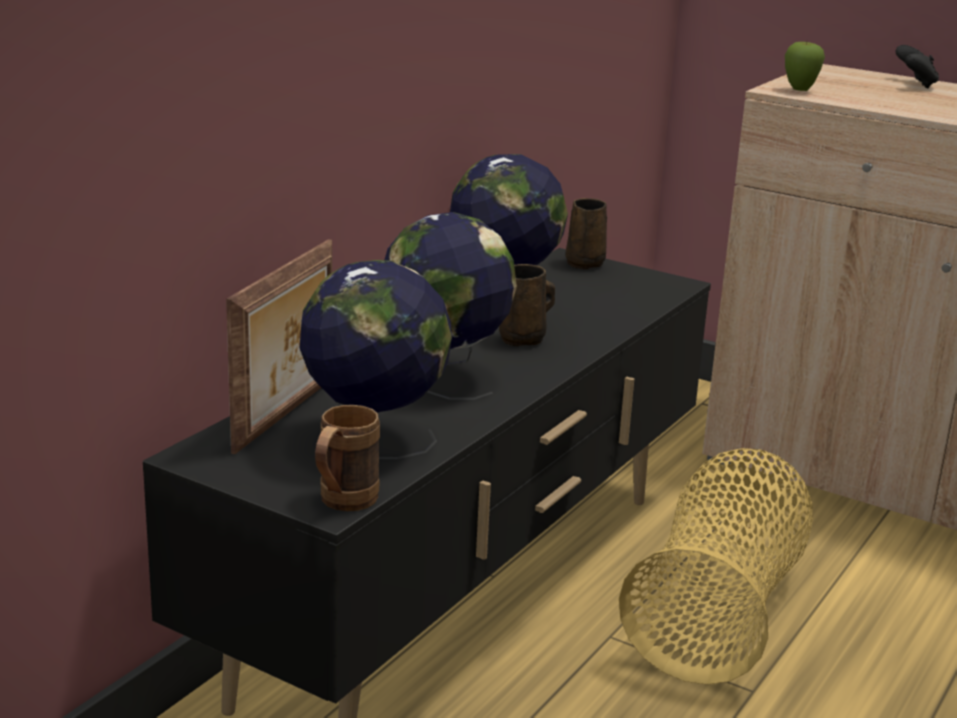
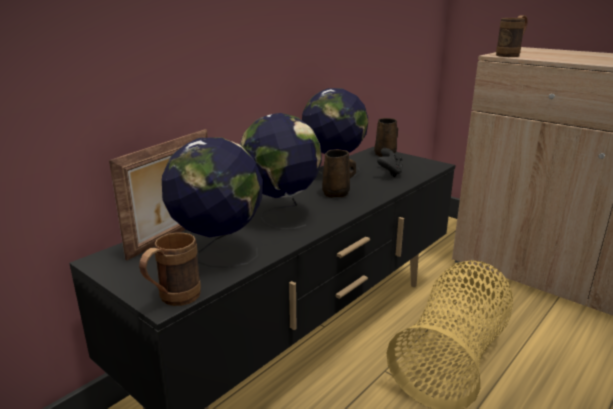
camera: 10 degrees right, 0 degrees up
apple [785,42,825,91] -> brown mug [496,16,528,57]
black game controller [896,45,939,89] -> black game controller moved to [377,148,403,177]

